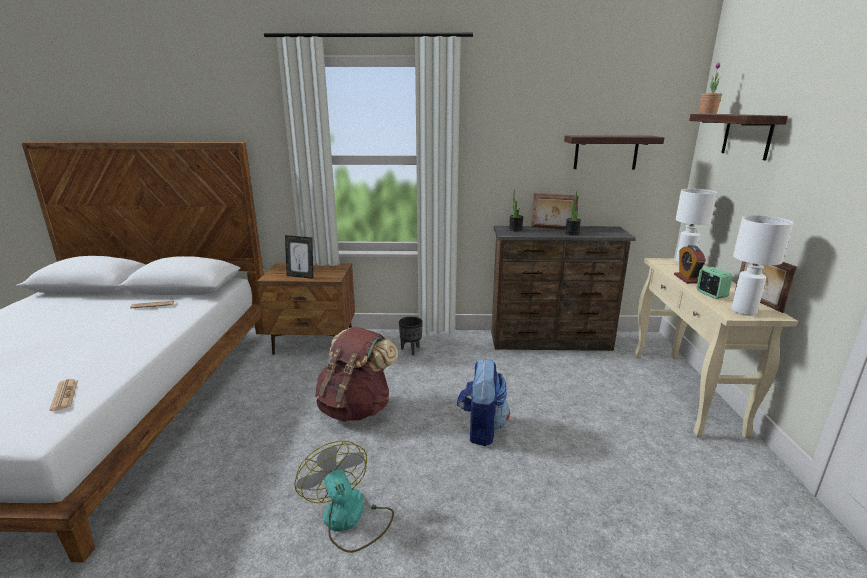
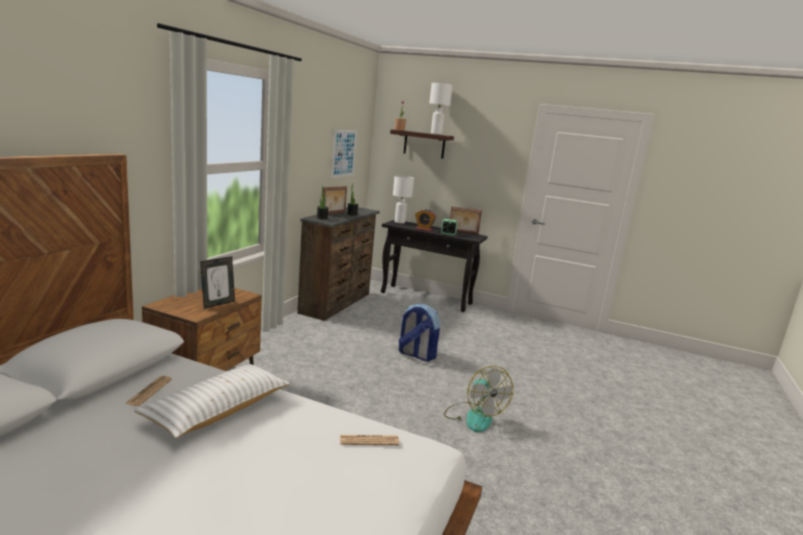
camera: 70 degrees left, 5 degrees down
fan [294,441,394,553] -> fan turned 105 degrees counterclockwise [444,366,513,432]
brown backpack [315,327,398,422] -> none
black planter [399,317,423,355] -> none
shelf [564,135,665,169] -> picture [331,130,357,178]
beige console table [634,258,798,438] -> black console table [381,220,488,312]
white table lamp [731,215,794,316] -> white table lamp moved to [429,83,453,135]
none -> white pillow [134,364,290,438]

